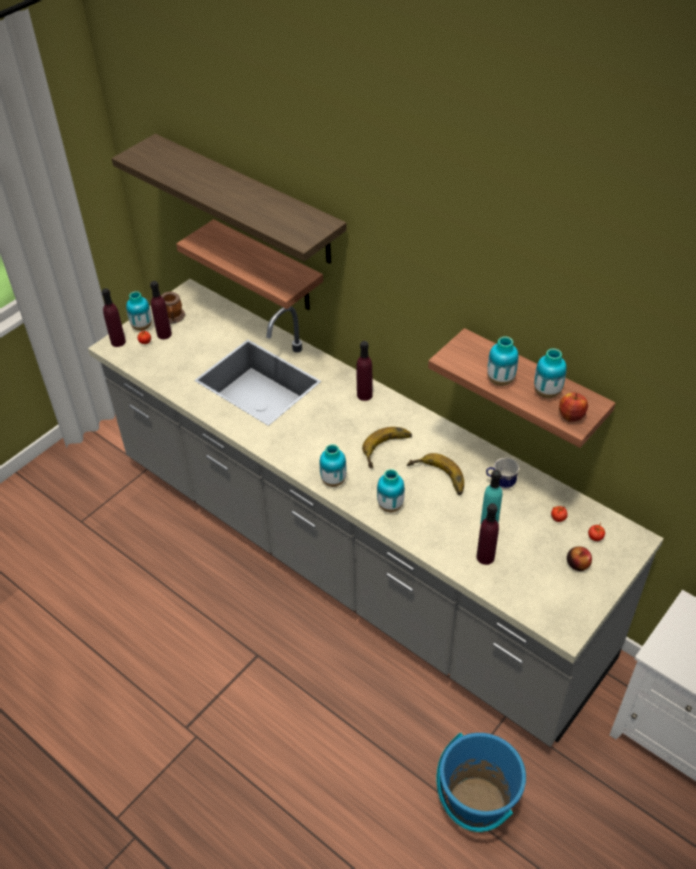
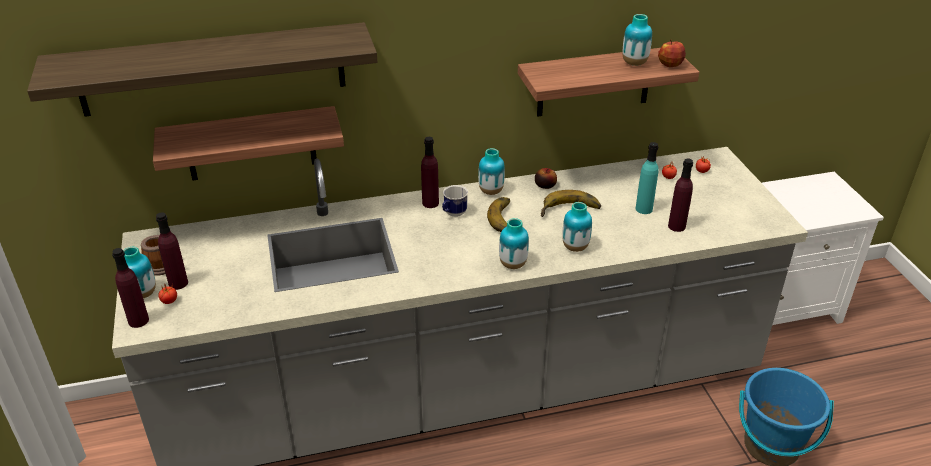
camera: 55 degrees left, 10 degrees down
mug [486,458,519,489] -> mug moved to [442,185,468,217]
vase [487,336,518,386] -> vase moved to [478,148,505,195]
apple [567,546,592,571] -> apple moved to [535,168,557,189]

